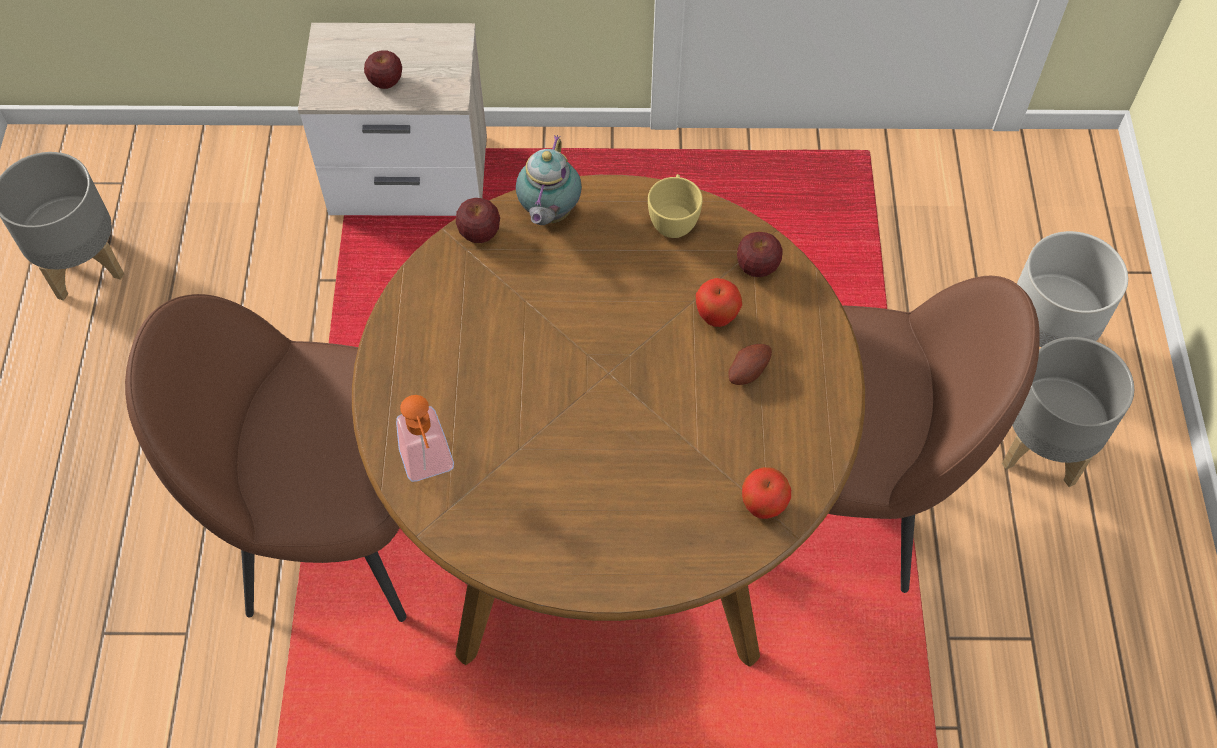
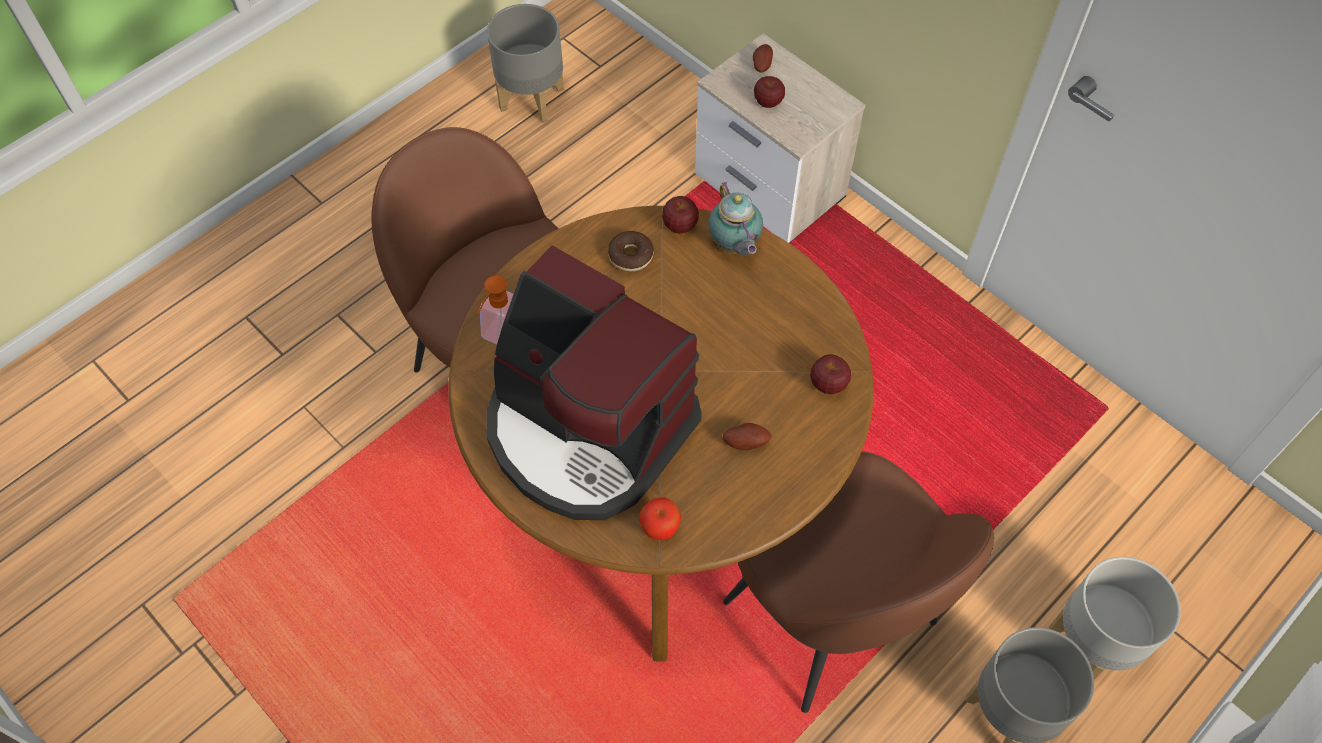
camera: 45 degrees right, 0 degrees up
teapot [516,135,582,225] -> teapot turned 75 degrees counterclockwise [708,182,763,255]
yellow cup [648,174,703,238] -> none
apple [696,278,742,327] -> none
none -> coffee machine [486,245,702,520]
none -> donut [608,231,654,271]
none -> potato [752,44,773,73]

